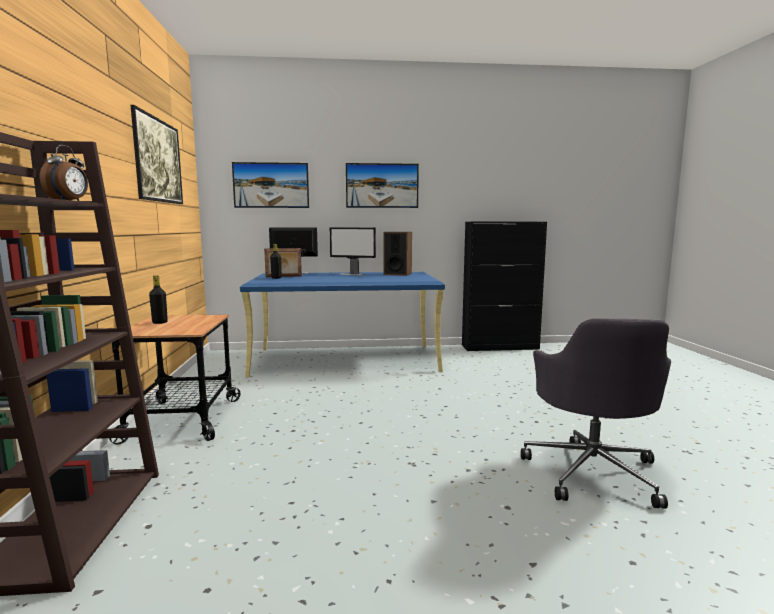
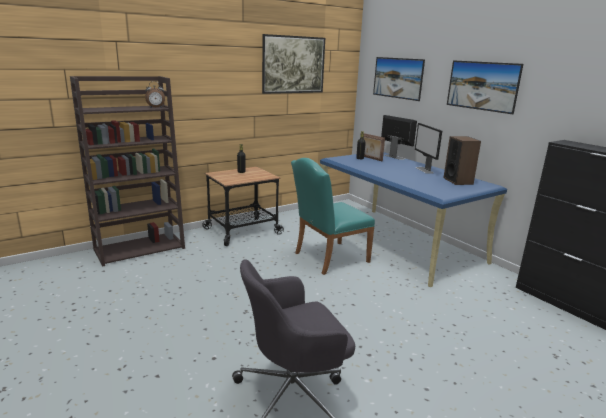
camera: 60 degrees right, 10 degrees up
none -> turquoise chair [291,158,375,275]

